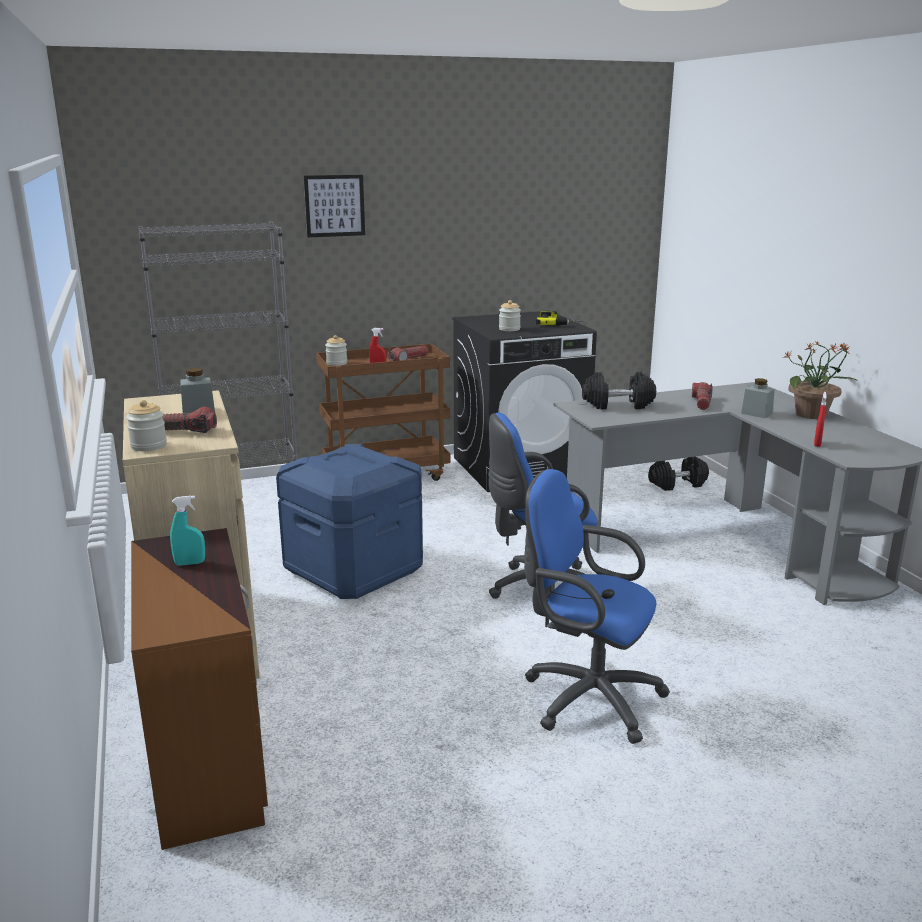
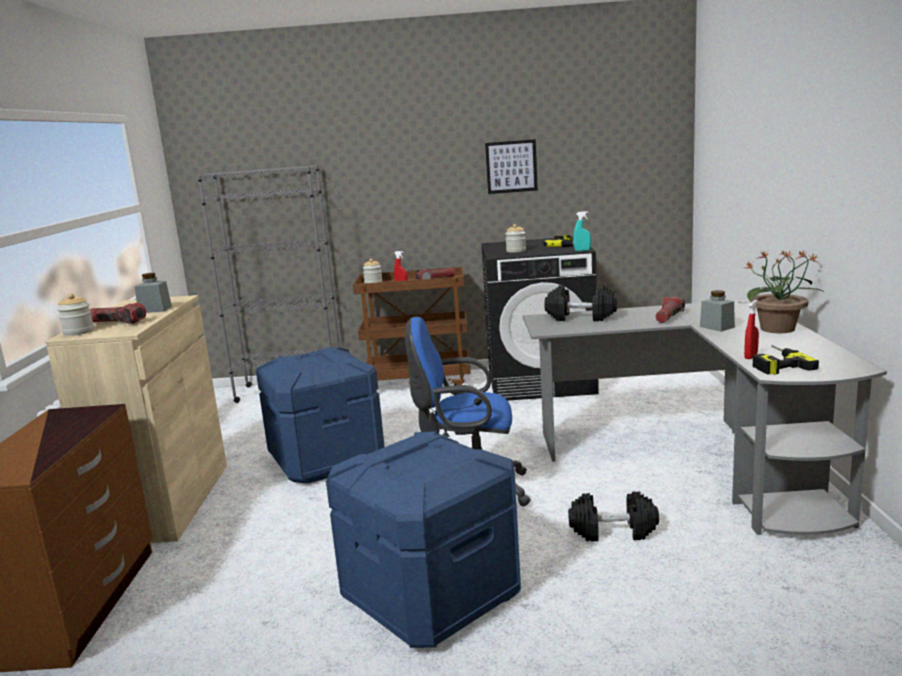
camera: 20 degrees right, 5 degrees down
turquoise spray bottle [170,495,205,566] -> turquoise spray bottle moved to [573,211,591,251]
picture [304,175,365,237] -> picture moved to [485,139,538,194]
blue office chair [524,469,670,744] -> blue storage box [326,431,521,648]
black dumbbell [648,456,709,491] -> black dumbbell moved to [568,491,659,541]
none -> power drill [753,345,819,375]

